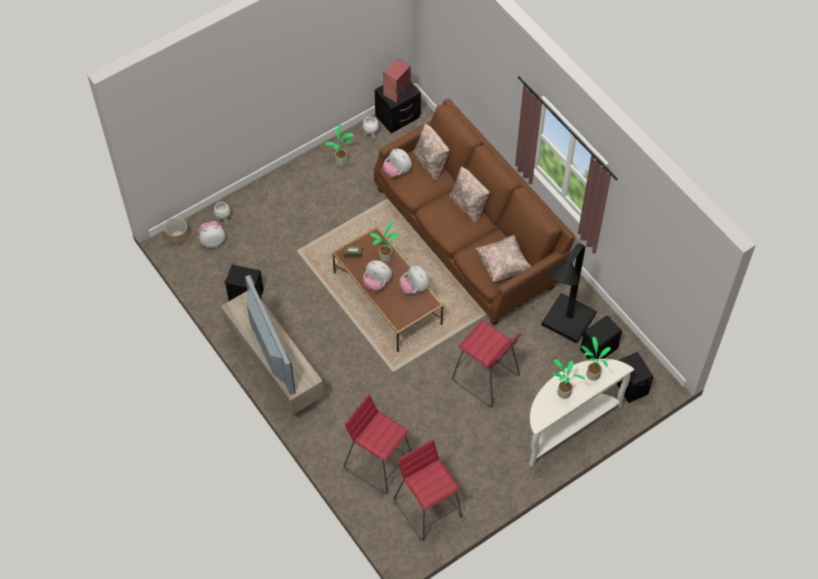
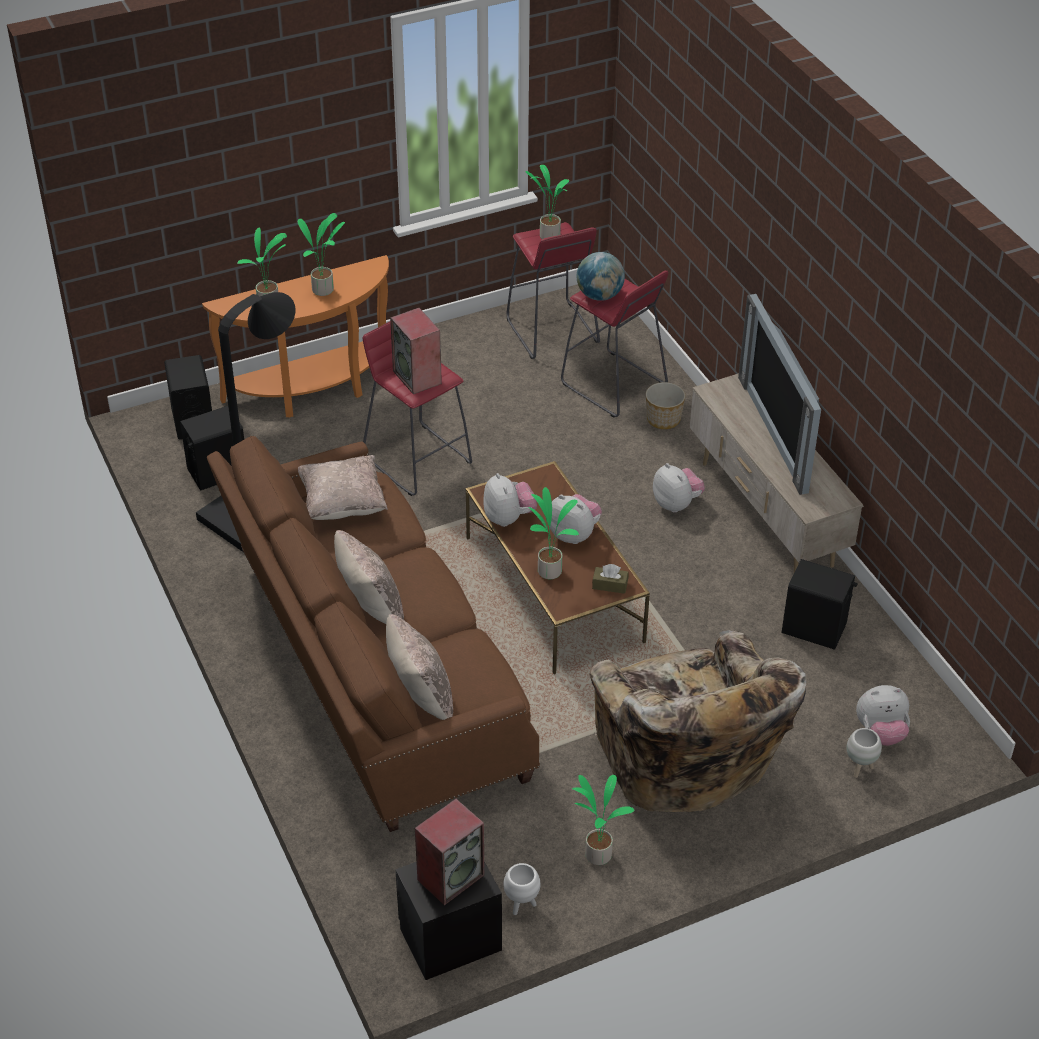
camera: 170 degrees left, 15 degrees down
planter [164,217,188,245] -> planter moved to [646,382,685,429]
plush toy [383,148,412,177] -> plush toy moved to [653,463,705,513]
white console table [529,359,634,467] -> orange console table [202,255,389,418]
none -> speaker [390,308,442,394]
none -> potted plant [525,165,569,239]
none -> globe [577,252,625,301]
none -> beige armchair [589,630,807,812]

